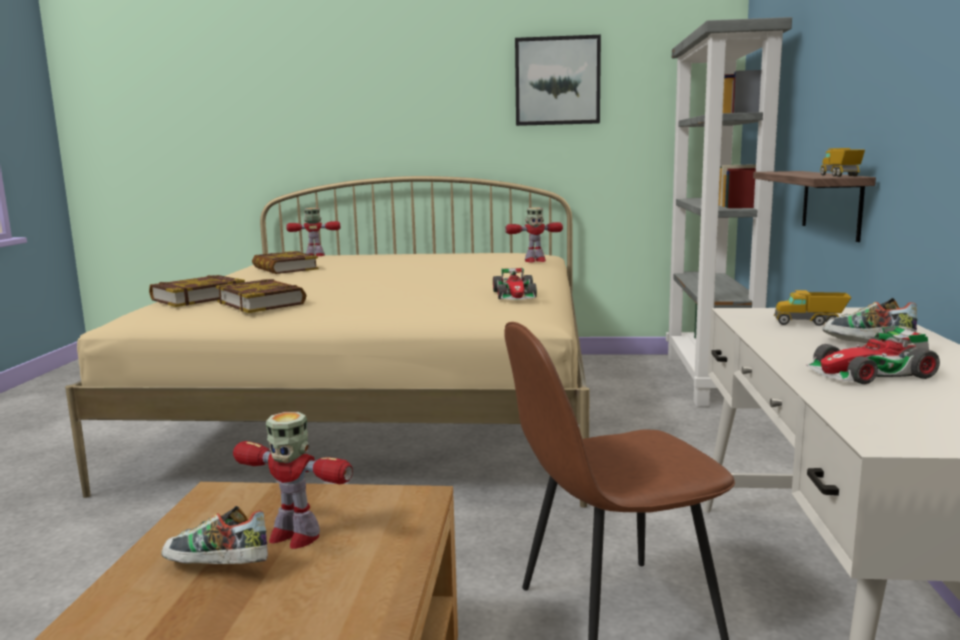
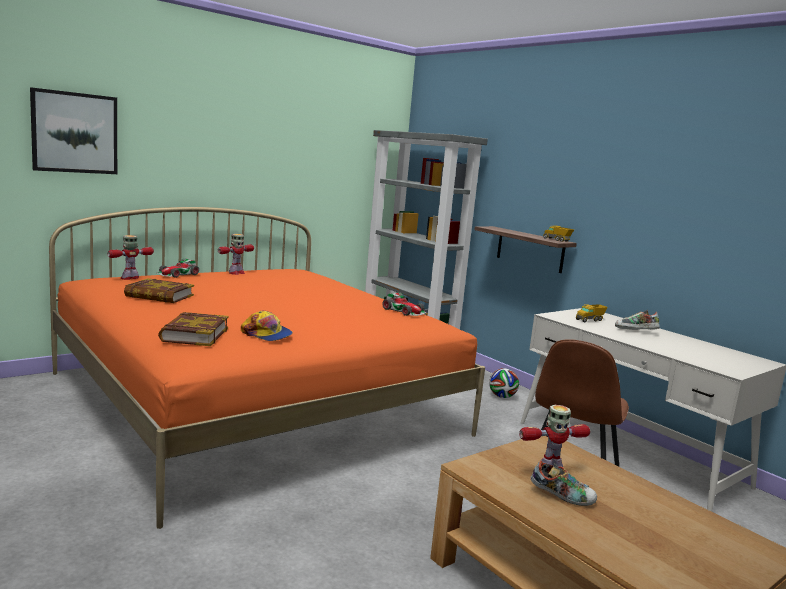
camera: 45 degrees left, 0 degrees up
beige bed [65,176,590,508] -> orange bed [49,207,485,529]
shoe [161,506,268,564] -> shoe turned 135 degrees counterclockwise [531,461,597,506]
book [216,279,307,313] -> cap [241,311,293,341]
toy robot [505,207,563,263] -> toy robot moved to [218,234,254,275]
picture [515,35,601,126] -> picture moved to [30,87,117,174]
toy car [805,326,940,384] -> toy car moved to [157,259,199,278]
none -> football [489,368,519,398]

